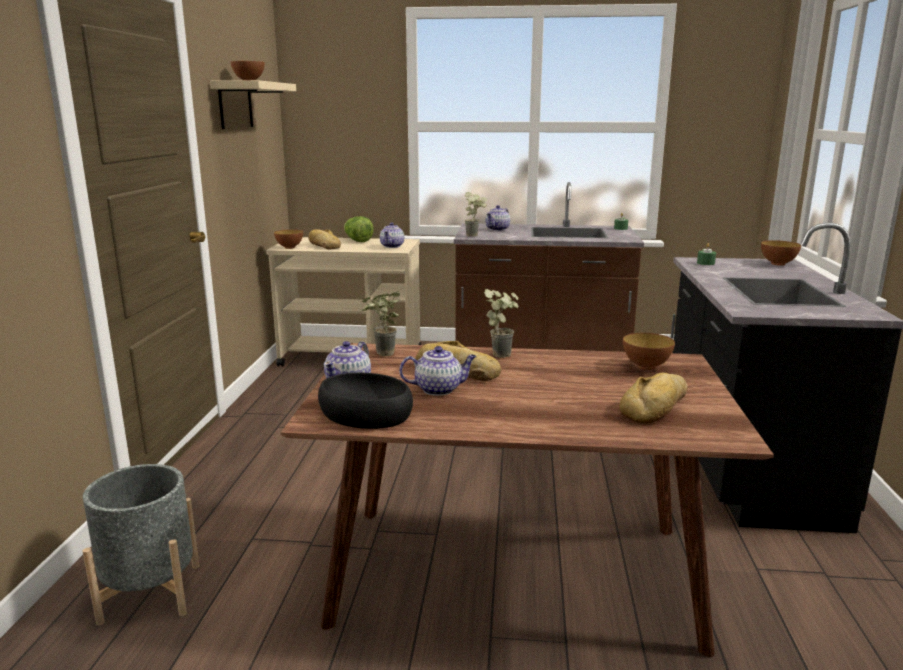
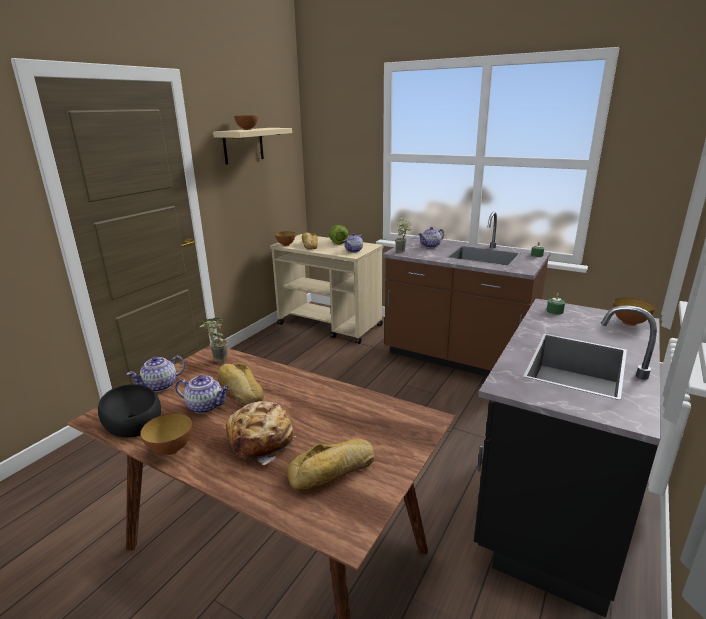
camera: 25 degrees right, 5 degrees up
grey planter [83,464,200,626] -> none
potted plant [484,289,519,358] -> none
bowl [623,333,675,370] -> bowl moved to [140,413,192,455]
none -> bread [226,401,296,465]

